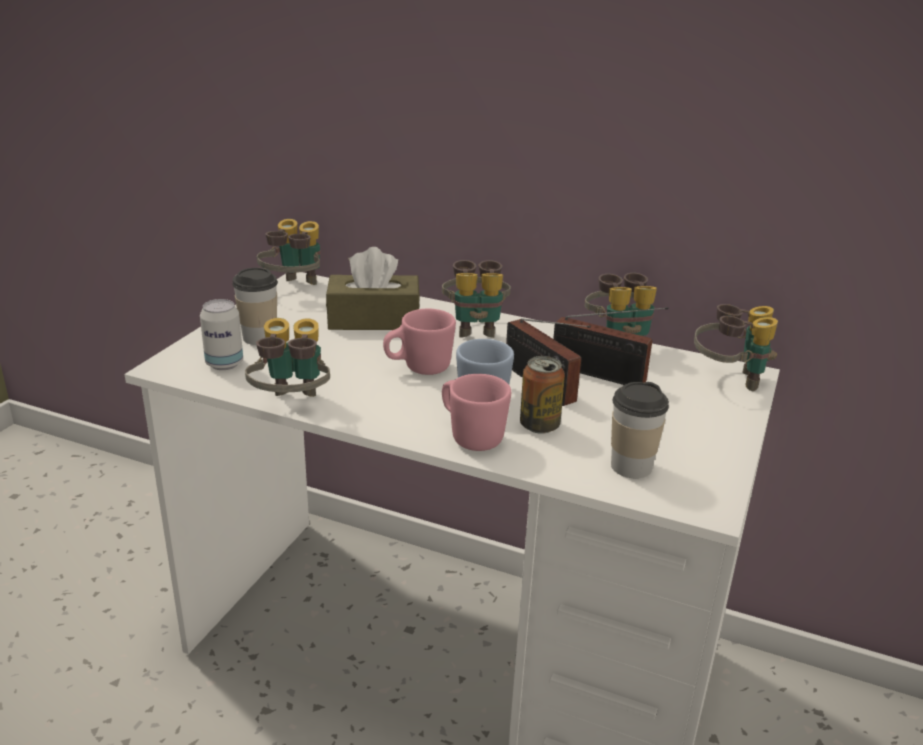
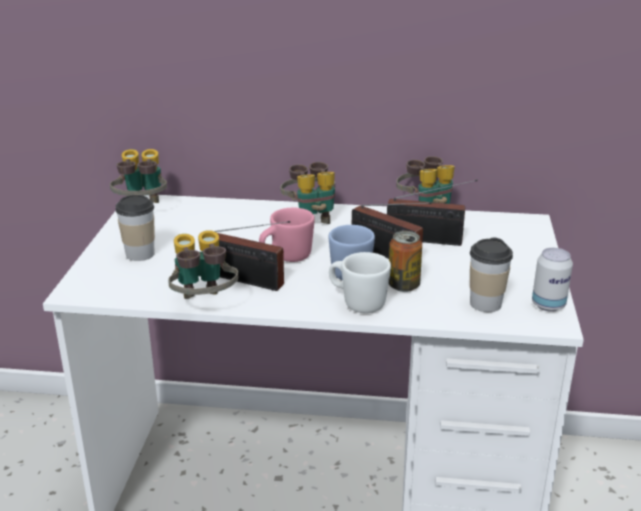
camera: 15 degrees left, 0 degrees up
can [200,299,243,370] -> can moved to [532,248,573,312]
brown tissue box [326,247,420,330] -> none
pink mug [442,374,511,451] -> white mug [329,252,391,313]
binoculars [694,304,778,391] -> none
none -> radio [214,221,290,291]

